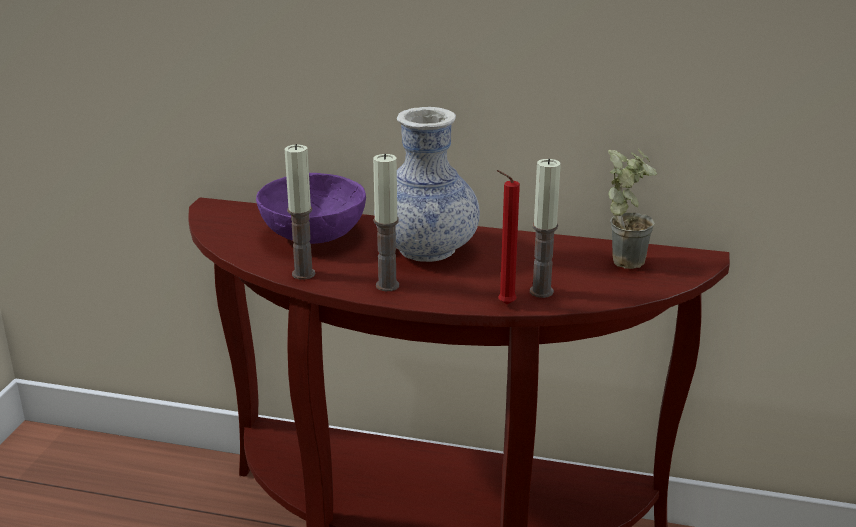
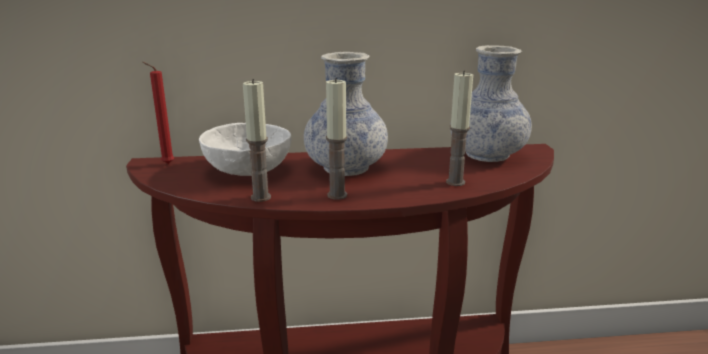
camera: 20 degrees left, 5 degrees down
purple bowl [256,173,366,244] -> white bowl [199,123,291,176]
red candle [496,170,520,304] -> red candle moved to [142,62,174,164]
potted plant [608,149,657,269] -> vase [450,45,532,162]

